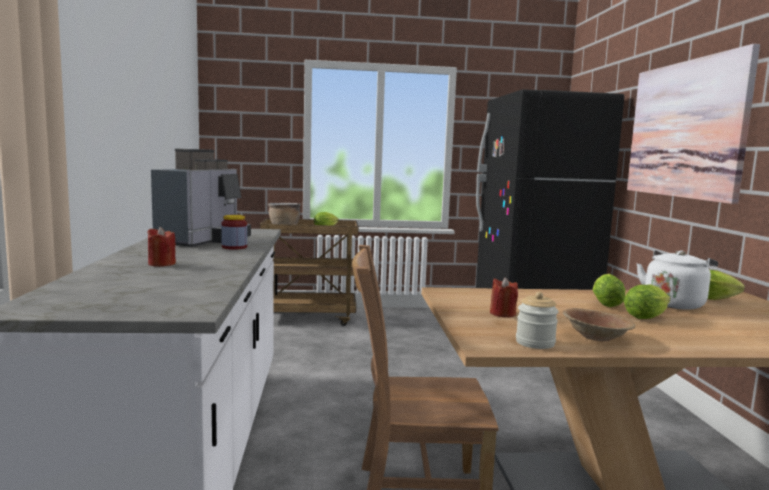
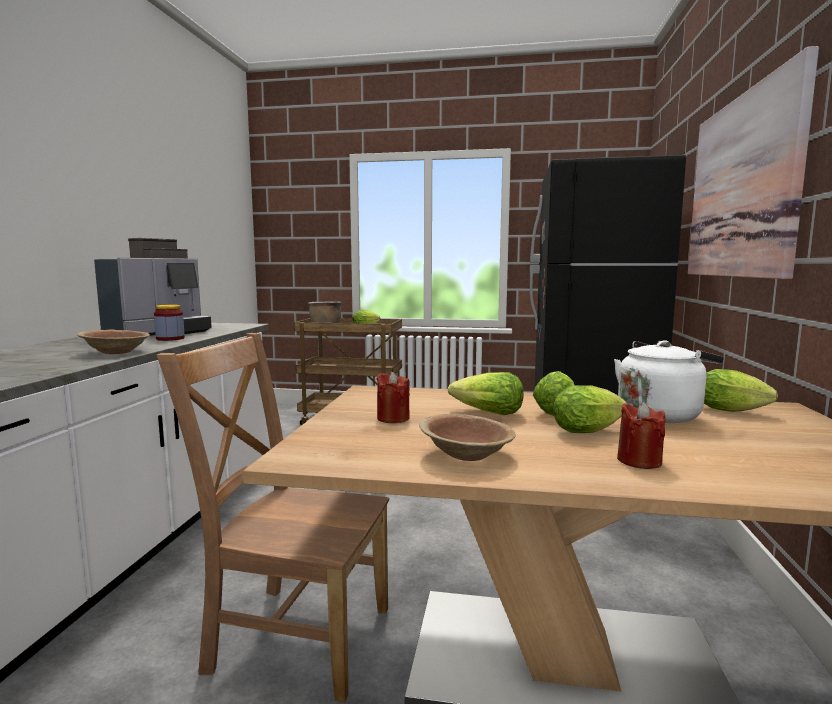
camera: 15 degrees right, 0 degrees up
red candle [147,227,176,267] -> red candle moved to [617,402,666,469]
jar [516,292,559,349] -> none
none -> brown bowl [77,329,150,354]
none -> lettuce [448,372,524,415]

